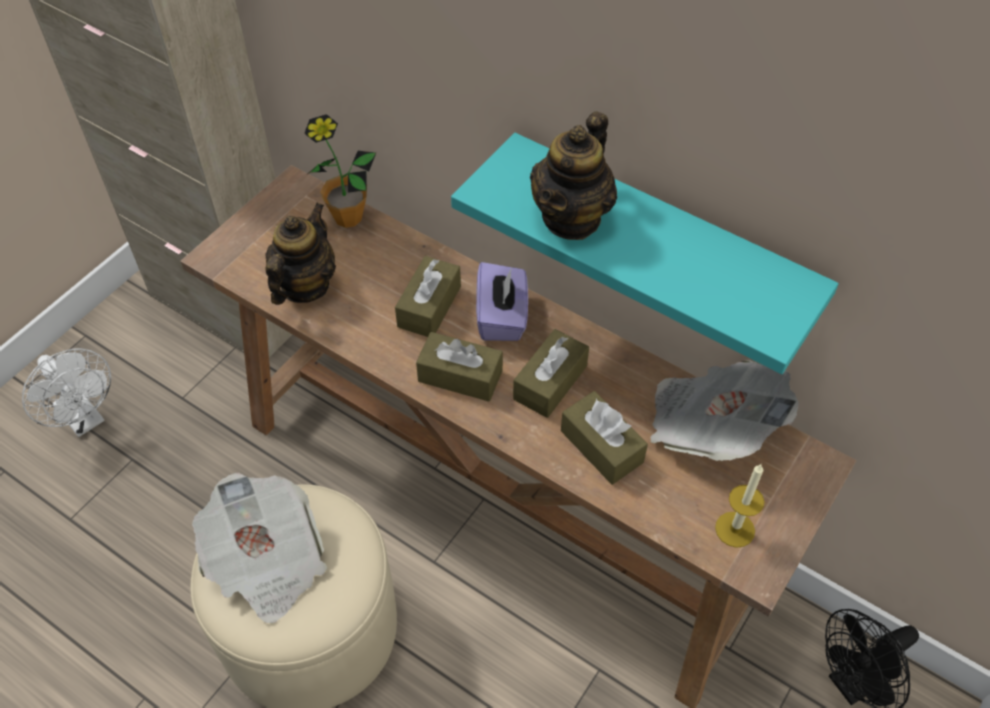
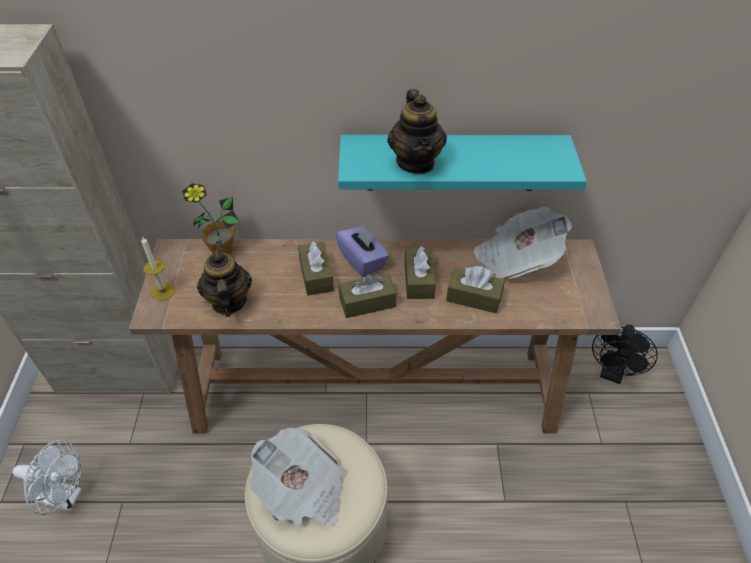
camera: 35 degrees left, 5 degrees down
candle [715,464,764,548] -> candle moved to [141,236,175,301]

